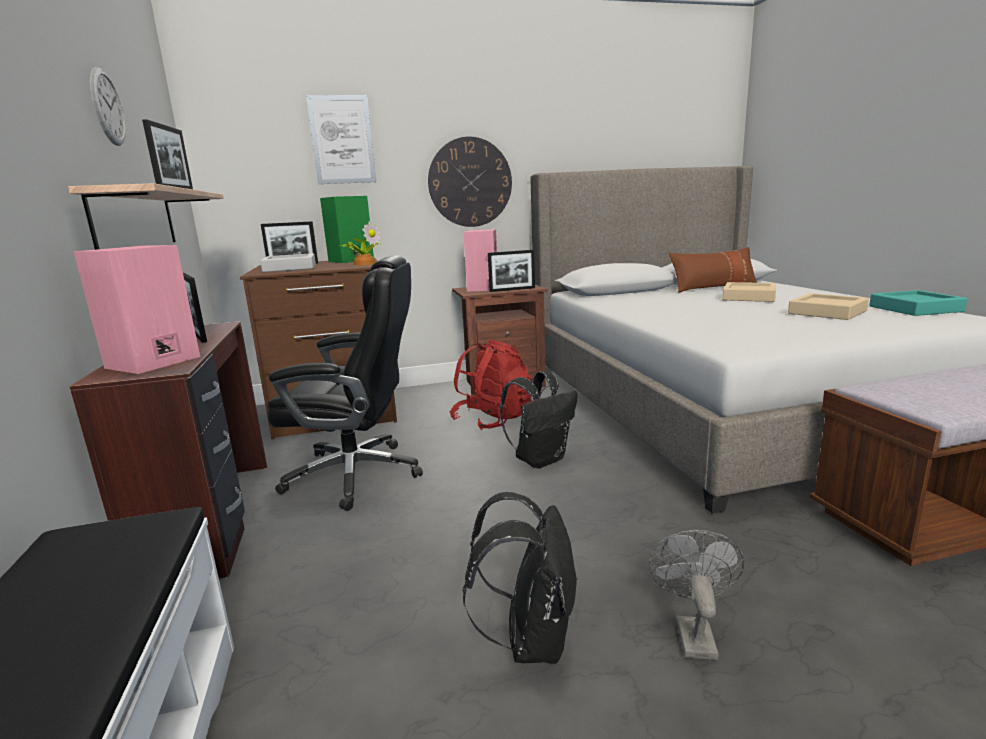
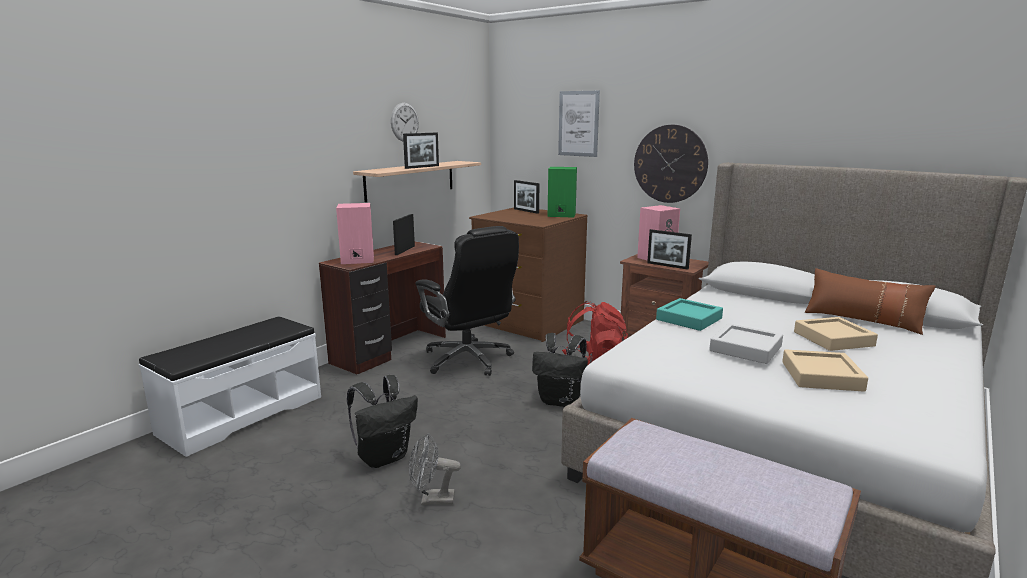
camera: 50 degrees right, 0 degrees up
grey tray [260,253,316,272] -> grey tray moved to [709,323,783,364]
potted plant [339,221,381,266] -> none
grey fan [648,530,744,660] -> grey fan turned 150 degrees counterclockwise [409,433,461,505]
turquoise tray [869,290,967,316] -> turquoise tray moved to [656,298,723,331]

